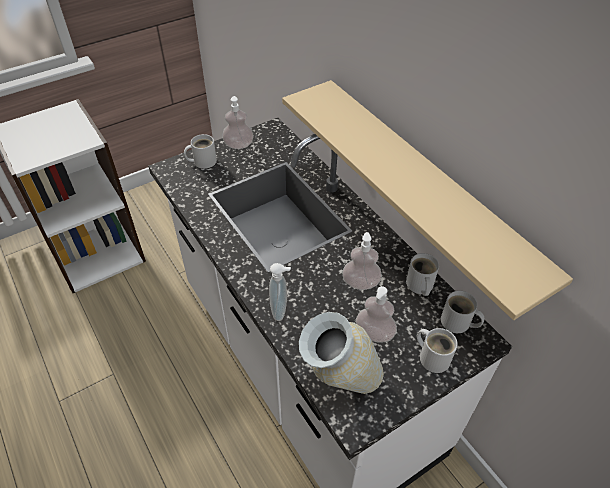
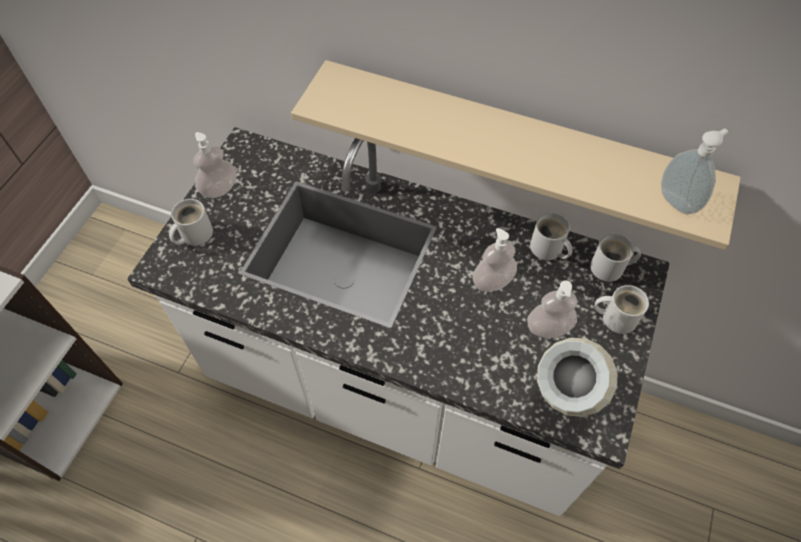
camera: 35 degrees left, 10 degrees up
soap dispenser [269,263,291,321] -> soap dispenser moved to [661,129,728,214]

